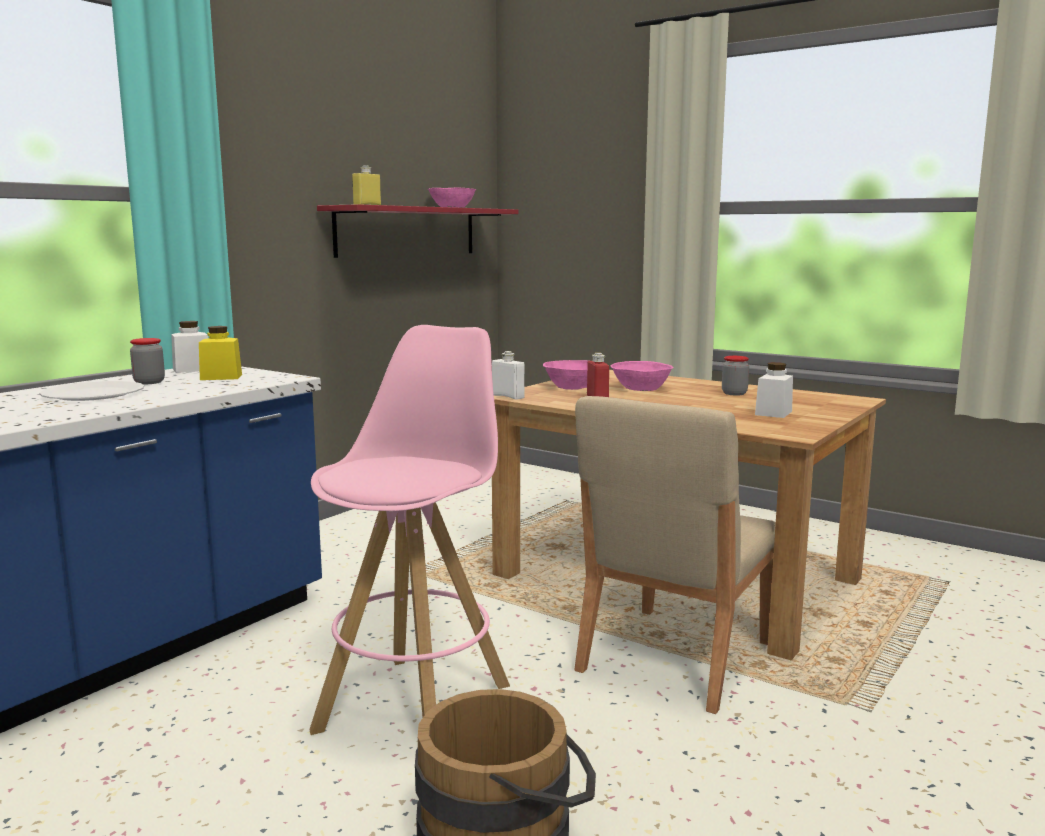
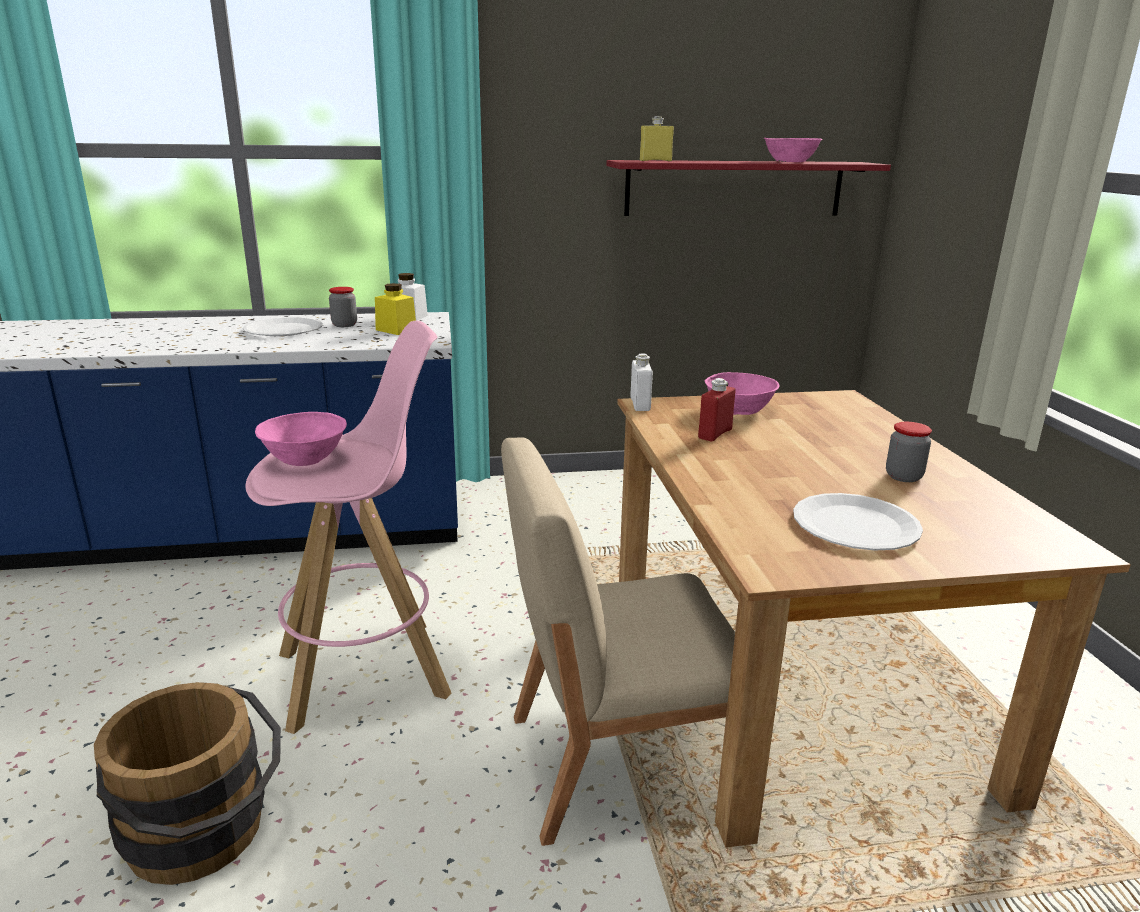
camera: 45 degrees right, 10 degrees up
pink bowl [611,361,673,391] -> pink bowl moved to [255,412,347,466]
white jar [755,362,793,418] -> white plate [793,493,923,551]

